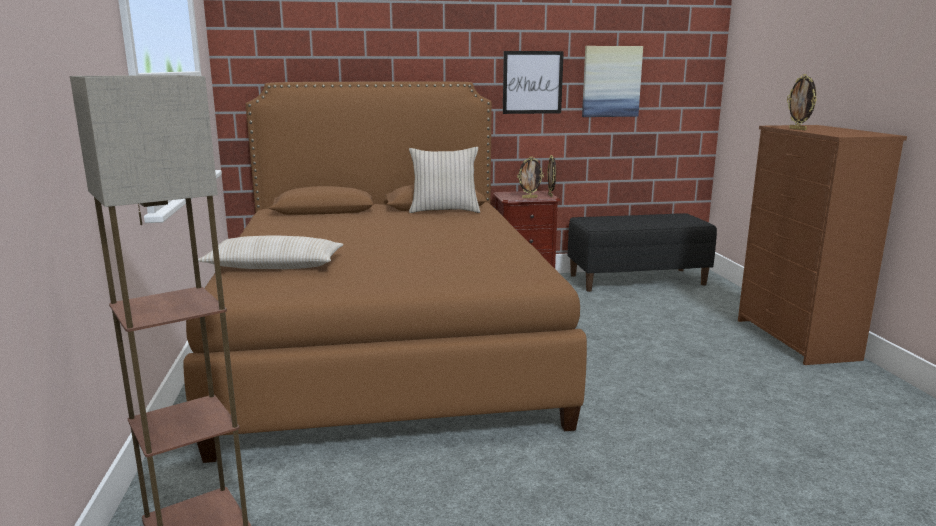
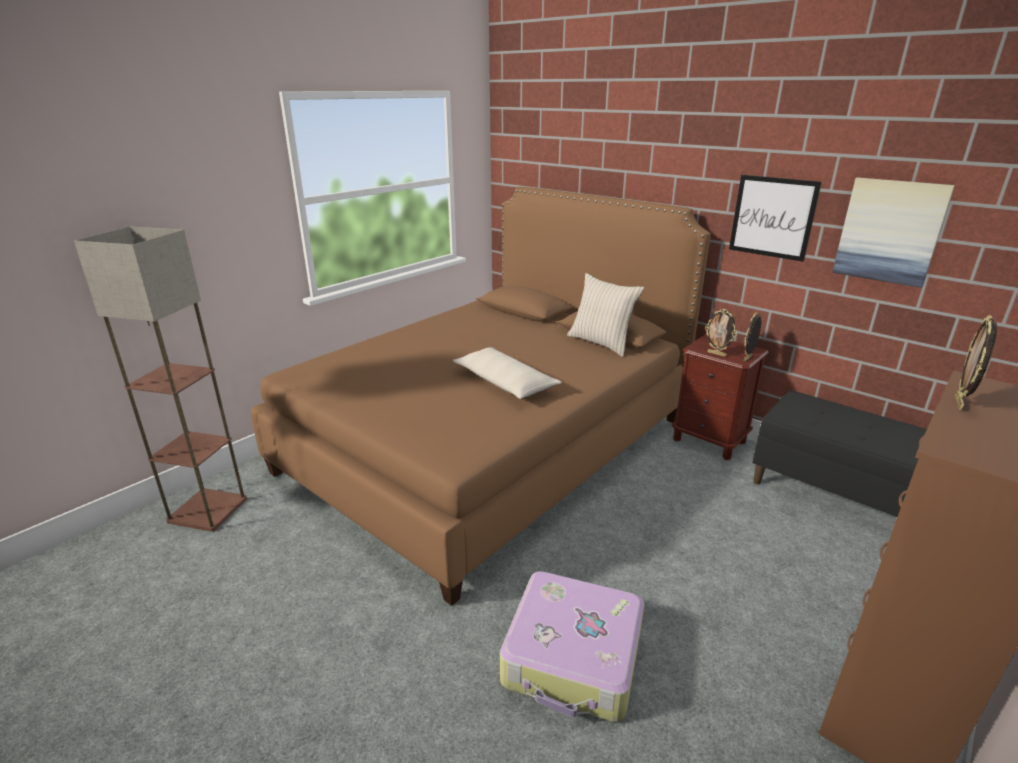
camera: 50 degrees right, 10 degrees up
beige pillow [198,236,343,269] -> beige pillow moved to [453,347,562,399]
none -> suitcase [500,571,644,722]

